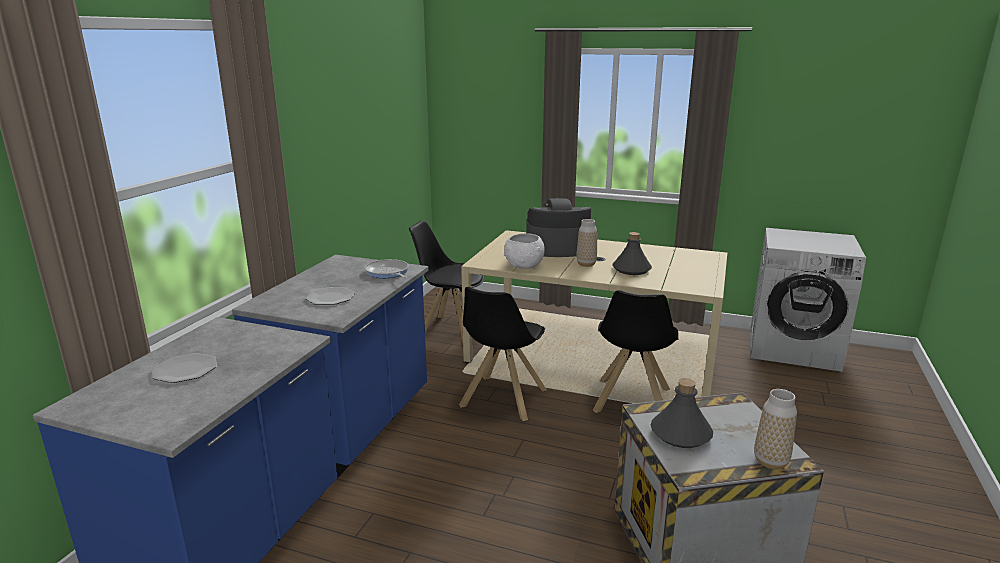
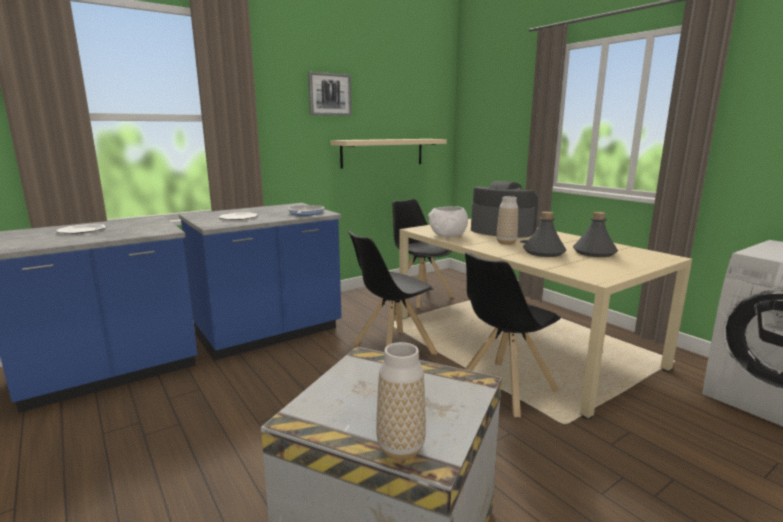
camera: 35 degrees right, 5 degrees down
grey bottle [651,378,713,448] -> grey bottle moved to [573,212,618,257]
none -> picture [308,72,352,116]
none -> beige shelf [331,139,447,168]

